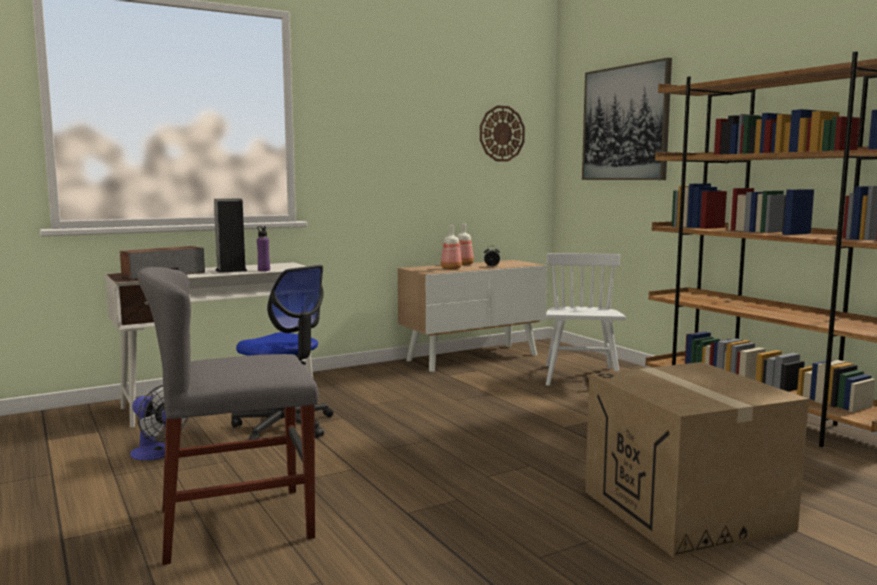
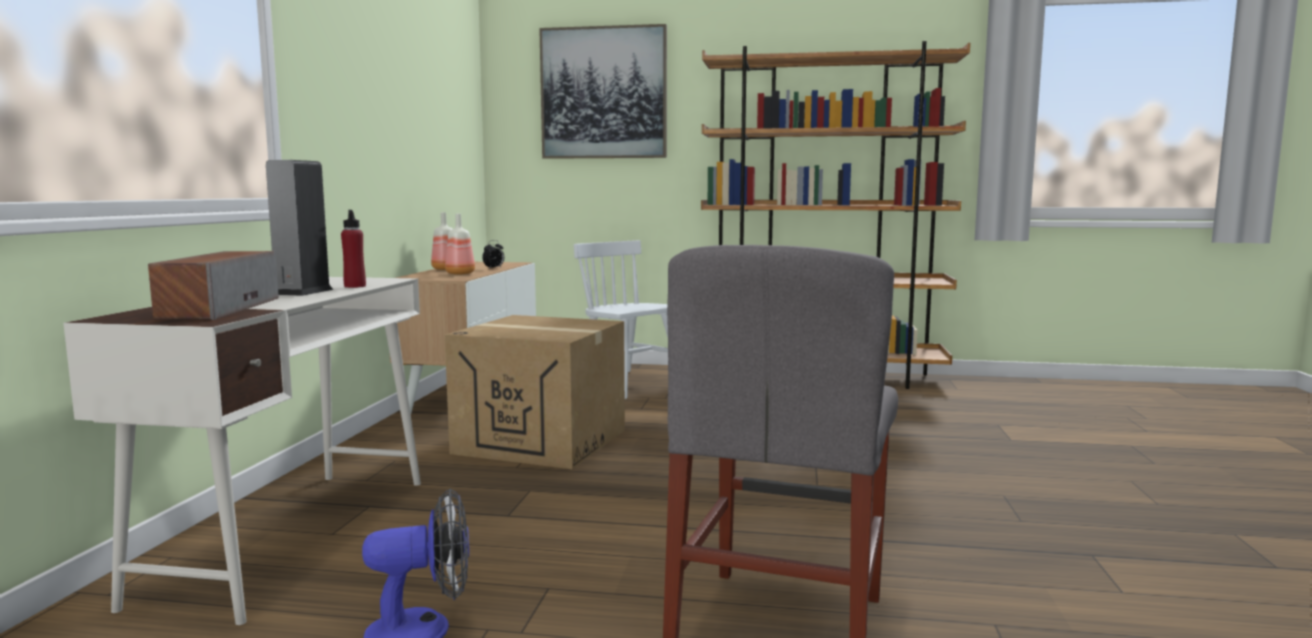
camera: 50 degrees left, 0 degrees up
office chair [231,265,333,440] -> none
purple bottle [257,226,270,271] -> red bottle [341,210,366,288]
wall clock [480,105,525,162] -> none
cardboard box [585,362,809,558] -> cardboard box moved to [445,315,625,469]

